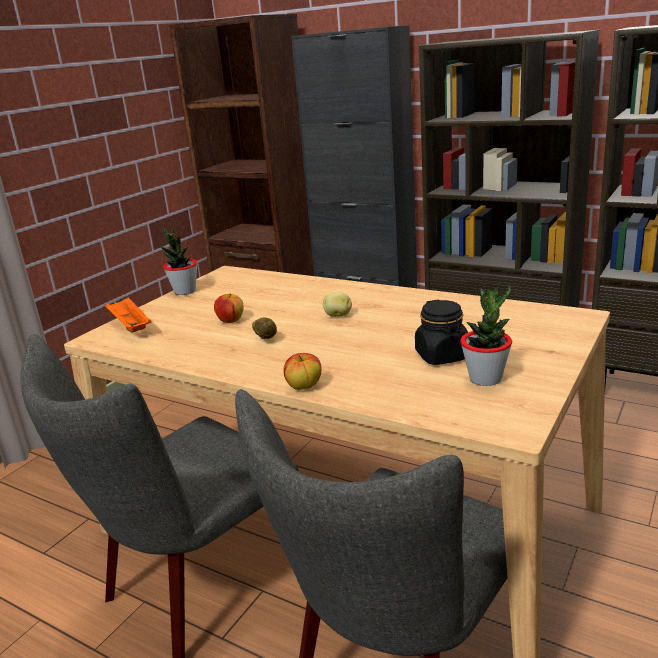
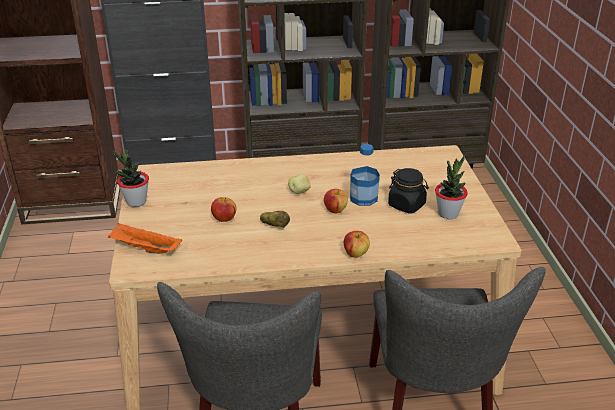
camera: 40 degrees left, 10 degrees up
none -> apple [324,189,348,213]
none -> bottle [350,144,380,206]

